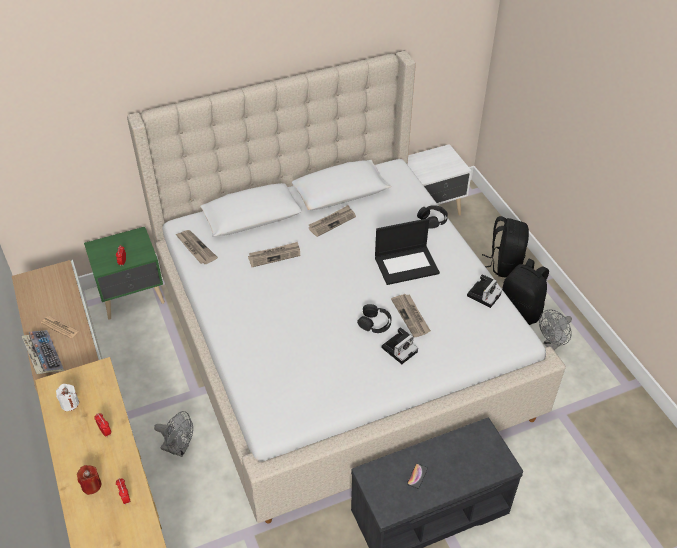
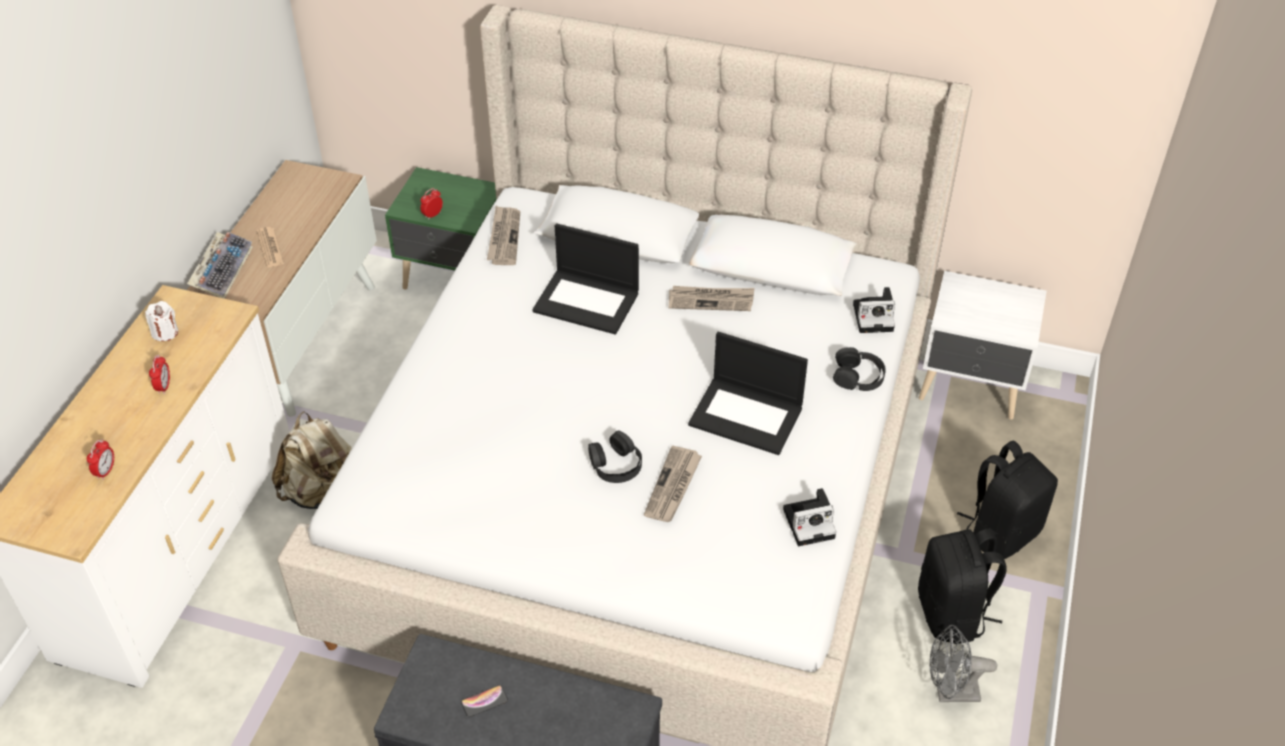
camera: 40 degrees right, 0 degrees up
red candle [77,465,101,495] -> none
grey fan [154,411,193,457] -> beige backpack [272,411,352,509]
newspaper [248,242,301,267] -> laptop [532,223,639,335]
camera [382,327,418,364] -> camera moved to [853,287,895,333]

